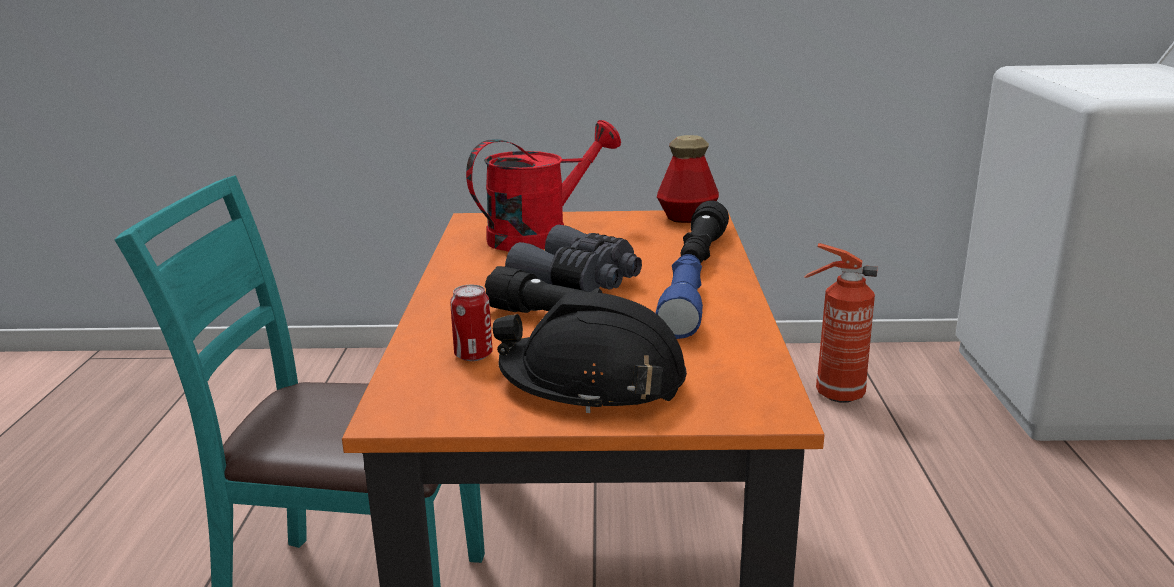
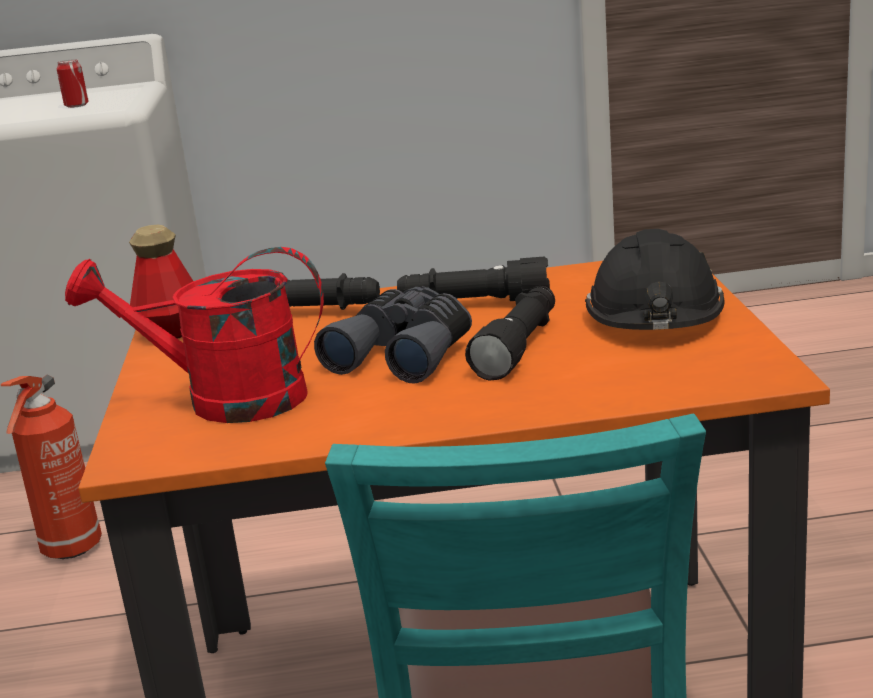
camera: 95 degrees left, 0 degrees up
can [450,285,493,361] -> can moved to [57,59,89,108]
red watering can [466,120,621,251] -> red watering can turned 45 degrees counterclockwise [65,247,324,423]
blue flashlight [656,254,703,339] -> black flashlight [397,257,550,301]

